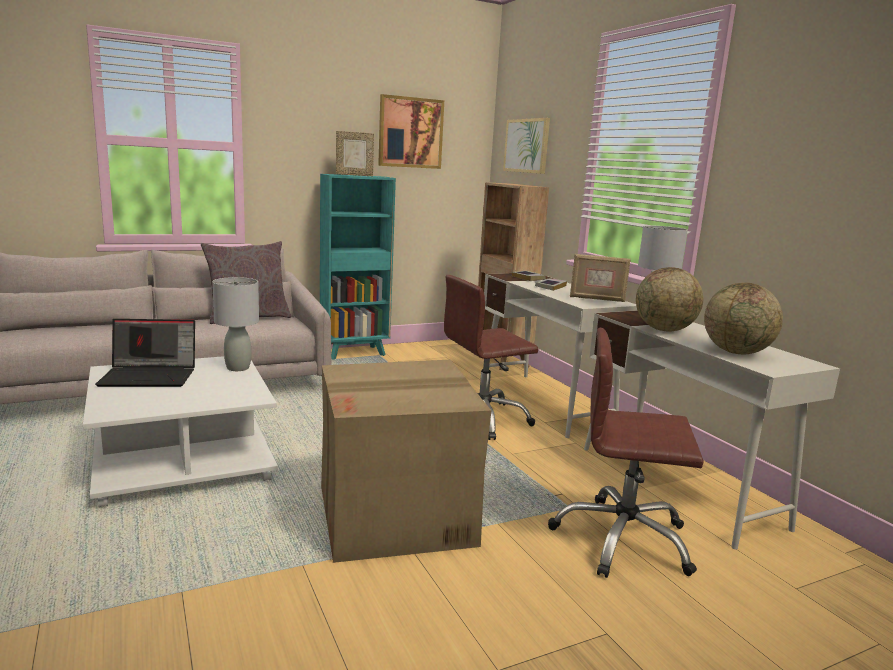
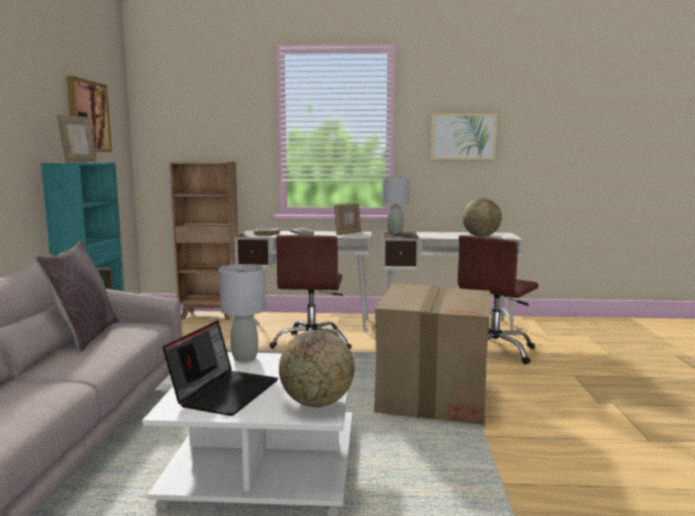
camera: 60 degrees left, 5 degrees down
picture [503,118,550,174] -> picture moved to [431,113,497,160]
globe [636,267,703,331] -> globe moved to [279,330,354,407]

